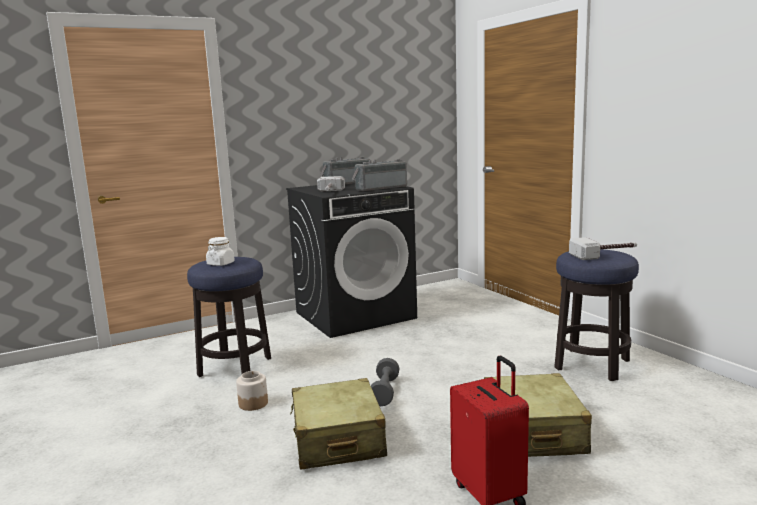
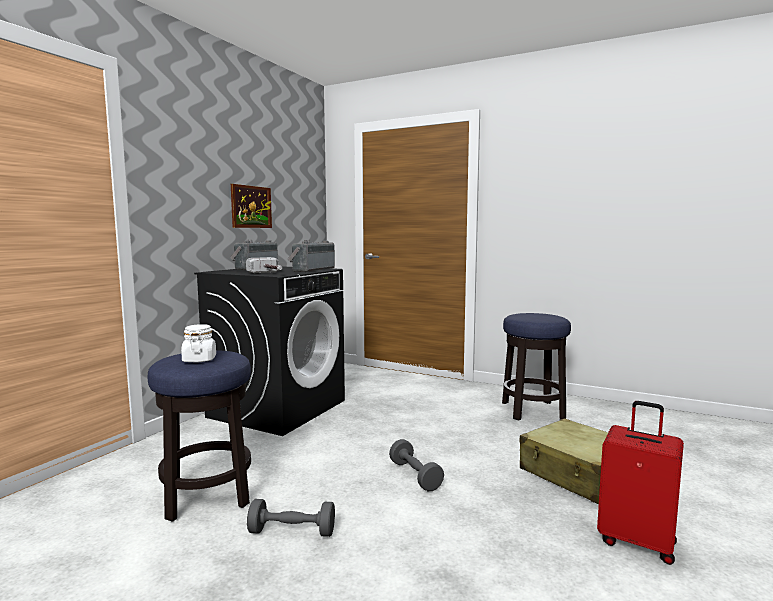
camera: 35 degrees left, 5 degrees down
jar [236,371,268,411] -> grey dumbbell [247,499,335,537]
beige suitcase [290,378,387,470] -> none
hammer [569,237,637,260] -> none
none -> picture [231,184,272,228]

